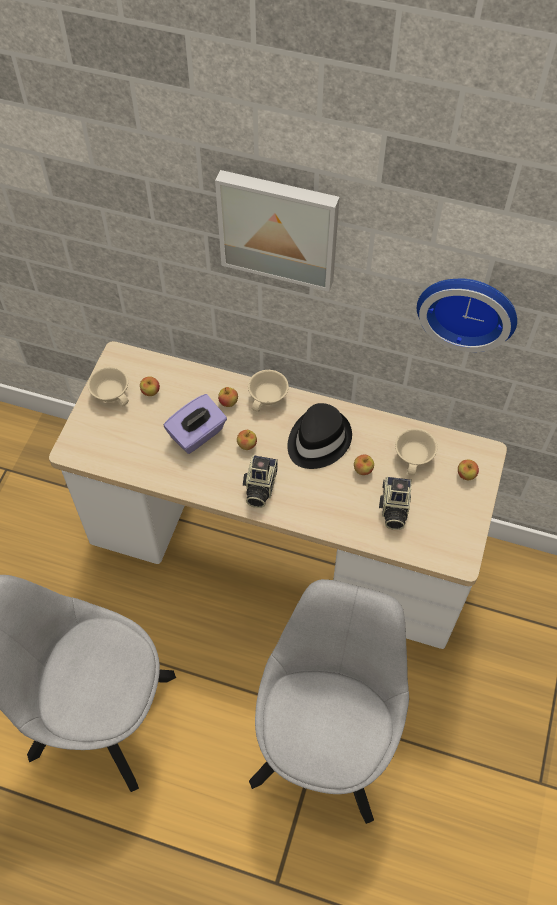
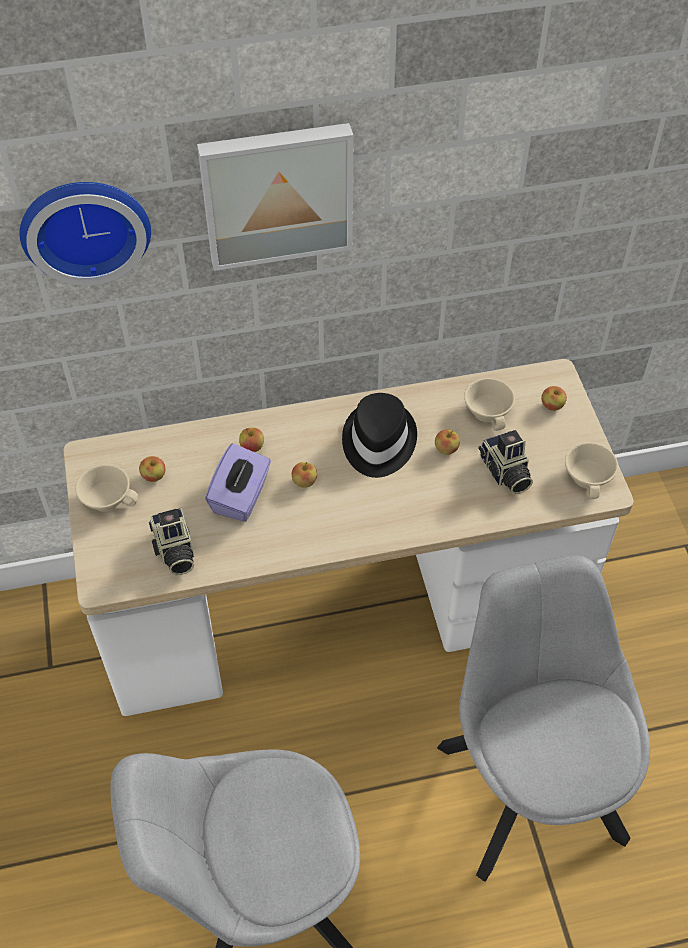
camera: 30 degrees left, 5 degrees down
camera [243,455,278,508] -> camera moved to [149,508,194,575]
beige cup [248,370,289,412] -> beige cup moved to [565,442,618,499]
wall clock [417,279,517,352] -> wall clock moved to [20,182,151,285]

